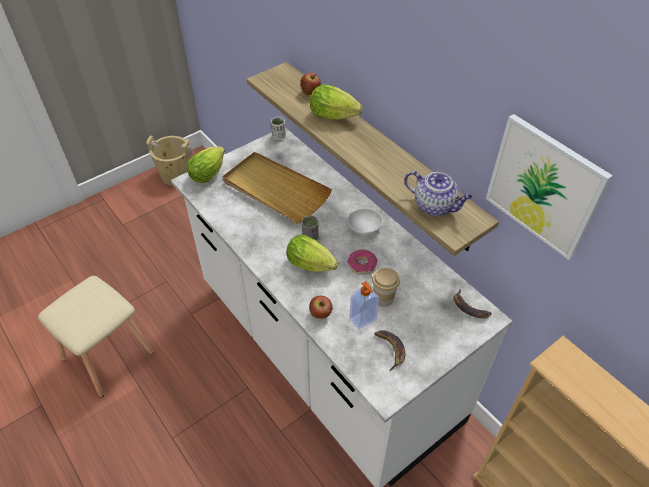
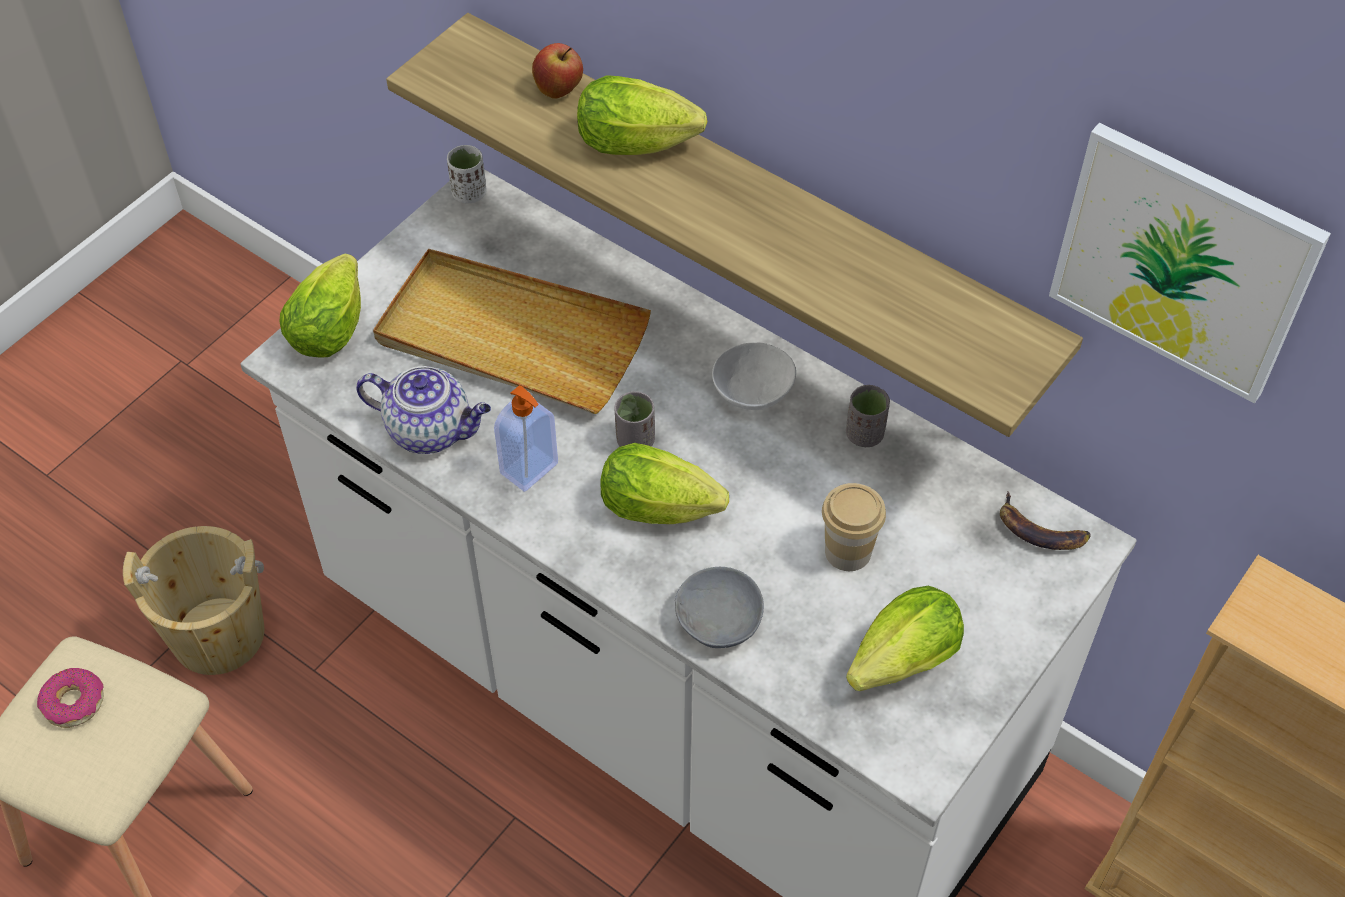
camera: 15 degrees left, 5 degrees up
beige bucket [146,135,192,186] -> beige bucket moved to [123,526,264,675]
apple [309,296,332,319] -> grey bowl [675,567,764,648]
donut [347,249,378,275] -> donut moved to [37,668,104,728]
soap dispenser [349,281,379,330] -> soap dispenser moved to [494,385,558,492]
banana [374,330,405,371] -> lettuce [846,586,964,691]
teapot [405,171,472,216] -> teapot moved to [356,366,491,454]
none -> grey cup [846,385,890,447]

